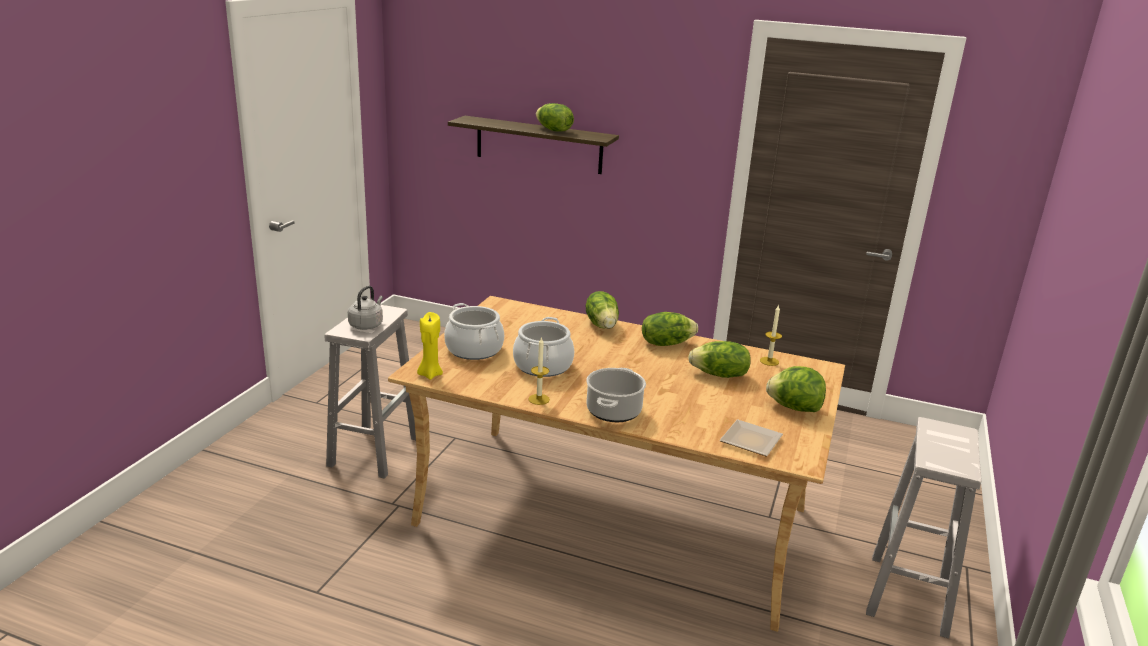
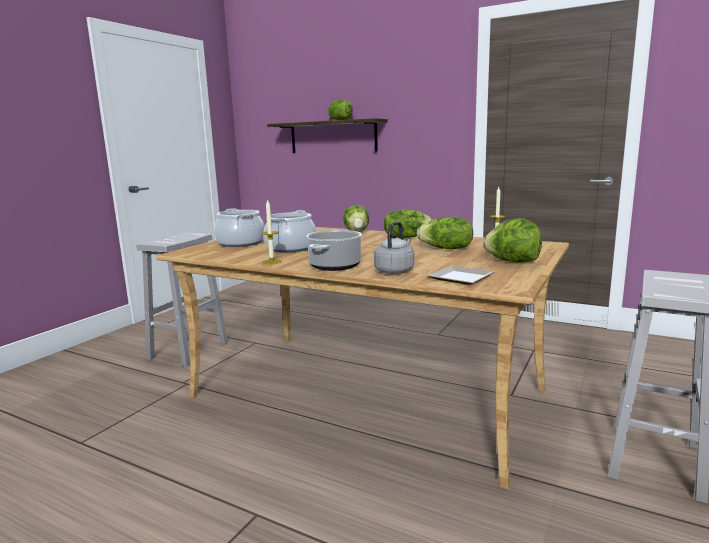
camera: 10 degrees right, 10 degrees down
grey kettle [348,286,383,330] -> grey kettle moved to [374,222,414,274]
yellow candle [417,312,443,380] -> none

